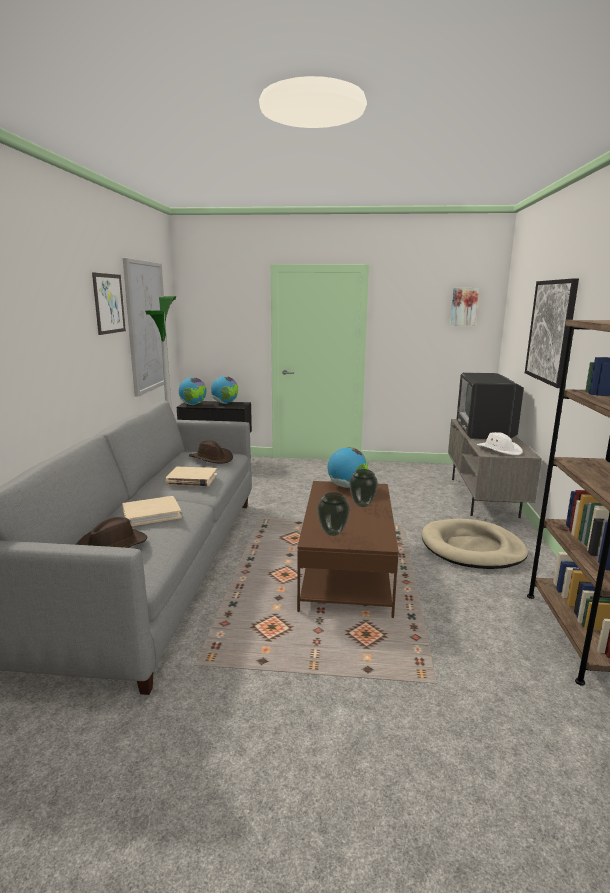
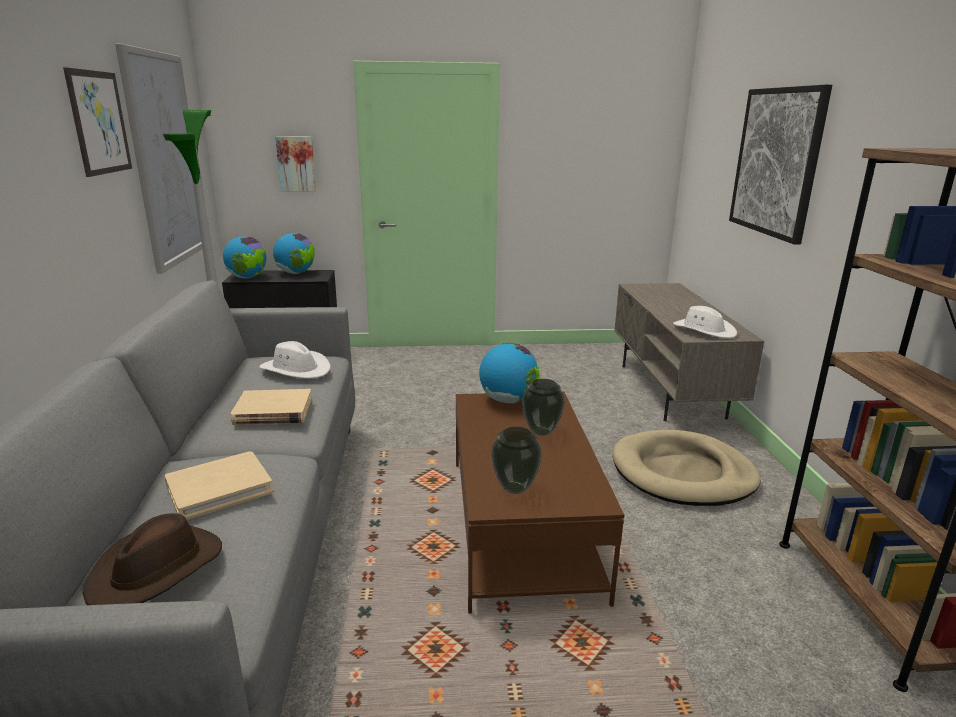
camera: 10 degrees left, 5 degrees up
brown hat [189,440,233,463] -> white hat [259,341,331,379]
picture [450,288,479,326] -> picture moved to [275,136,316,191]
television [456,372,524,439] -> none

